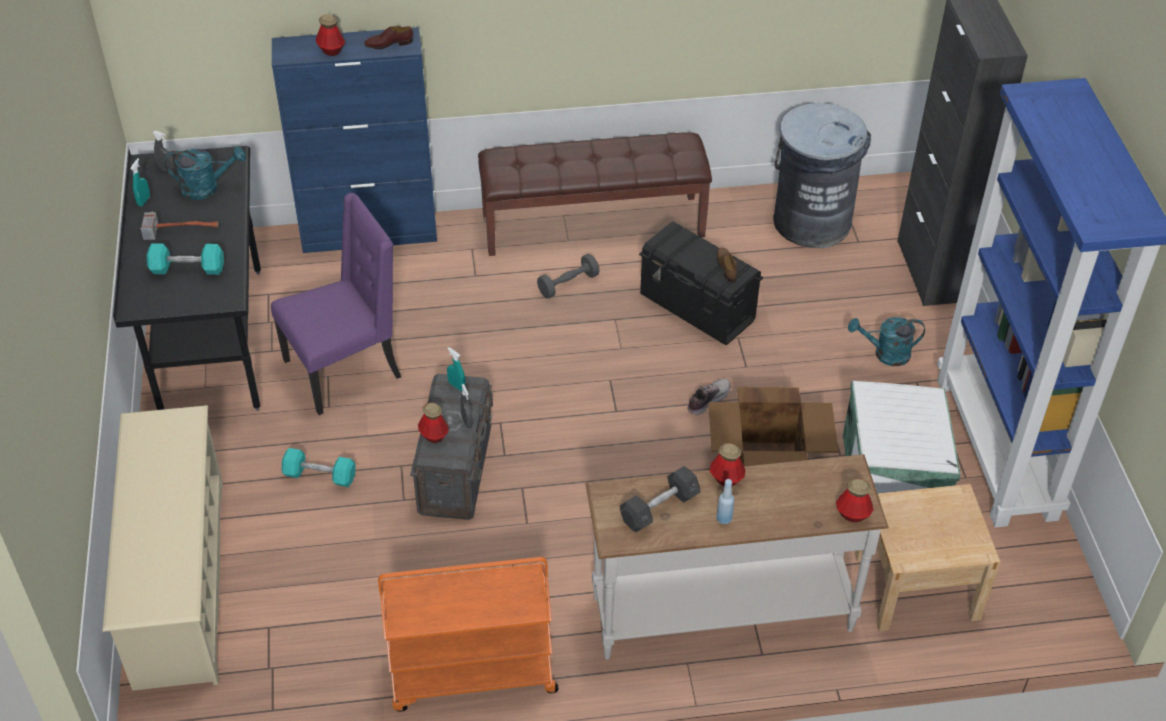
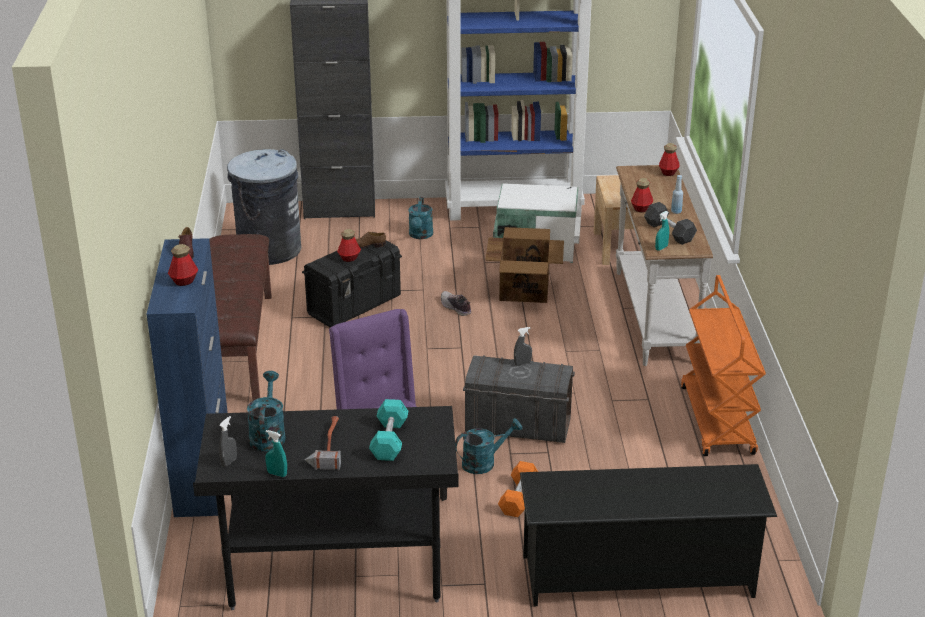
camera: 85 degrees left, 15 degrees down
beige shoe rack [102,405,223,691] -> black shoe rack [520,464,777,606]
turquoise dumbbell [282,448,356,487] -> orange dumbbell [498,461,538,517]
bottle [418,402,449,443] -> bottle moved to [337,229,361,262]
turquoise spray bottle [447,347,465,391] -> turquoise spray bottle moved to [655,211,669,251]
grey dumbbell [537,254,600,299] -> none
none -> turquoise watering can [455,418,522,474]

